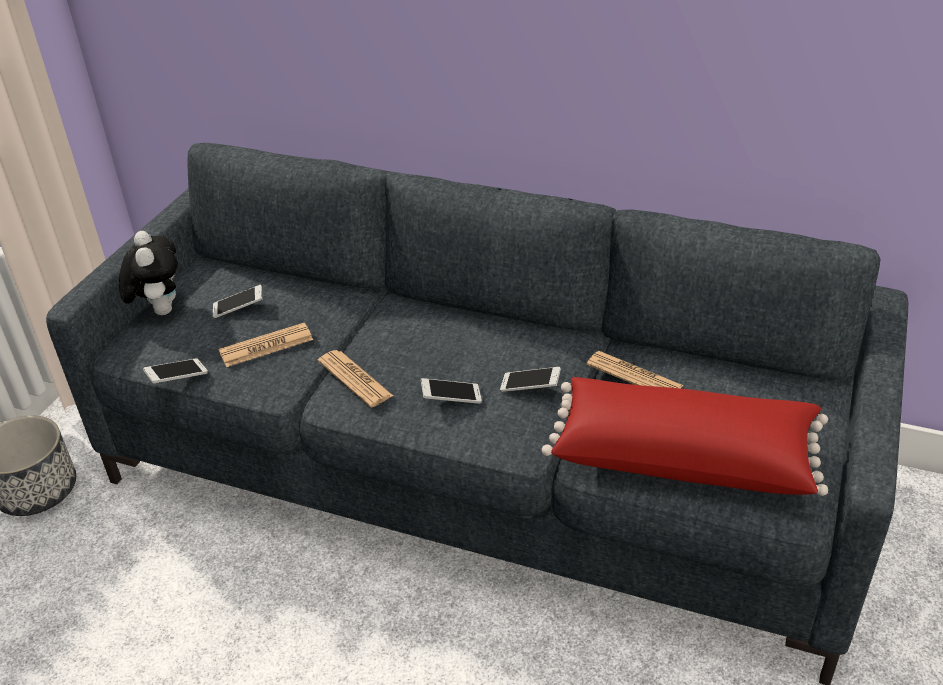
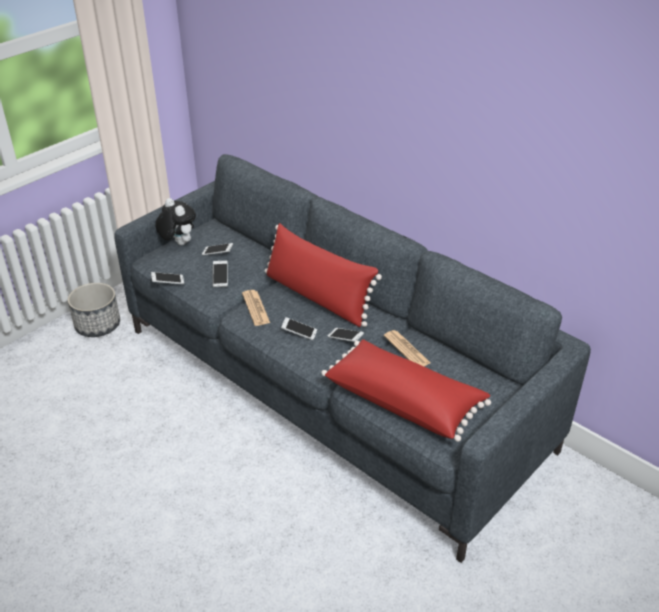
camera: 20 degrees right, 0 degrees up
plush toy [119,231,178,315] -> plush toy turned 45 degrees counterclockwise [155,198,196,245]
newspaper [219,323,313,367] -> phone [213,260,228,287]
none -> red pillow [265,223,382,327]

